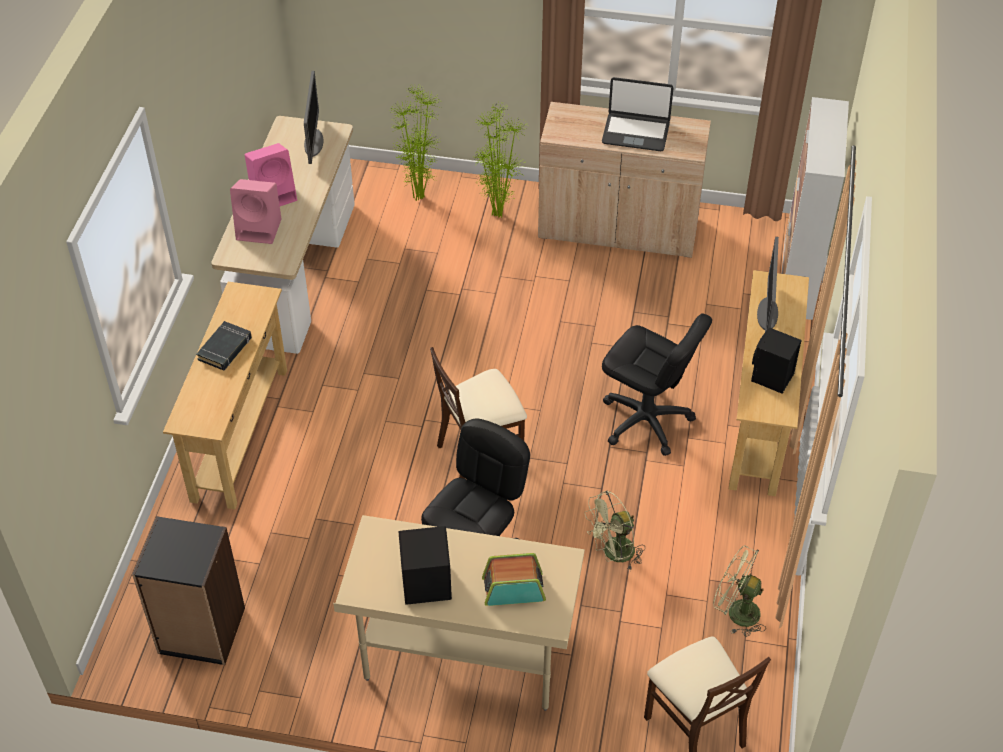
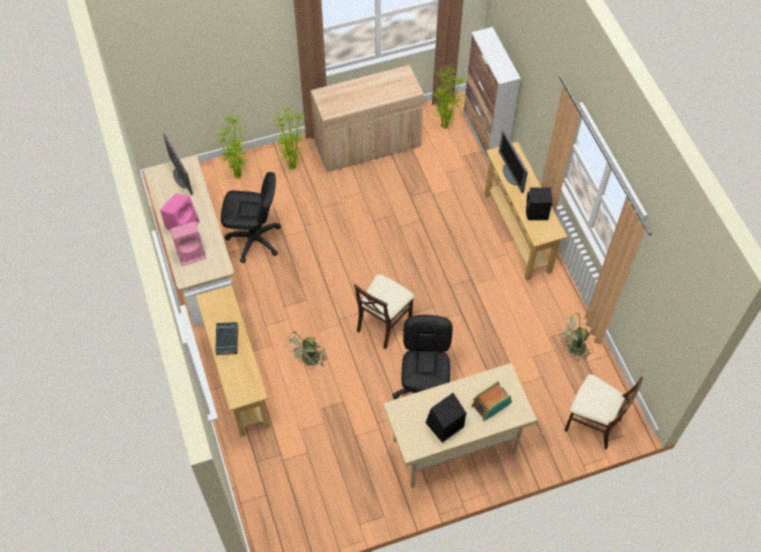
camera: 30 degrees left, 10 degrees up
black bookcase [132,516,245,665] -> none
green fan [585,491,645,571] -> green fan moved to [285,331,327,369]
laptop [602,77,674,151] -> none
black office chair [602,313,712,456] -> black office chair moved to [221,172,281,263]
none -> potted plant [431,64,468,129]

